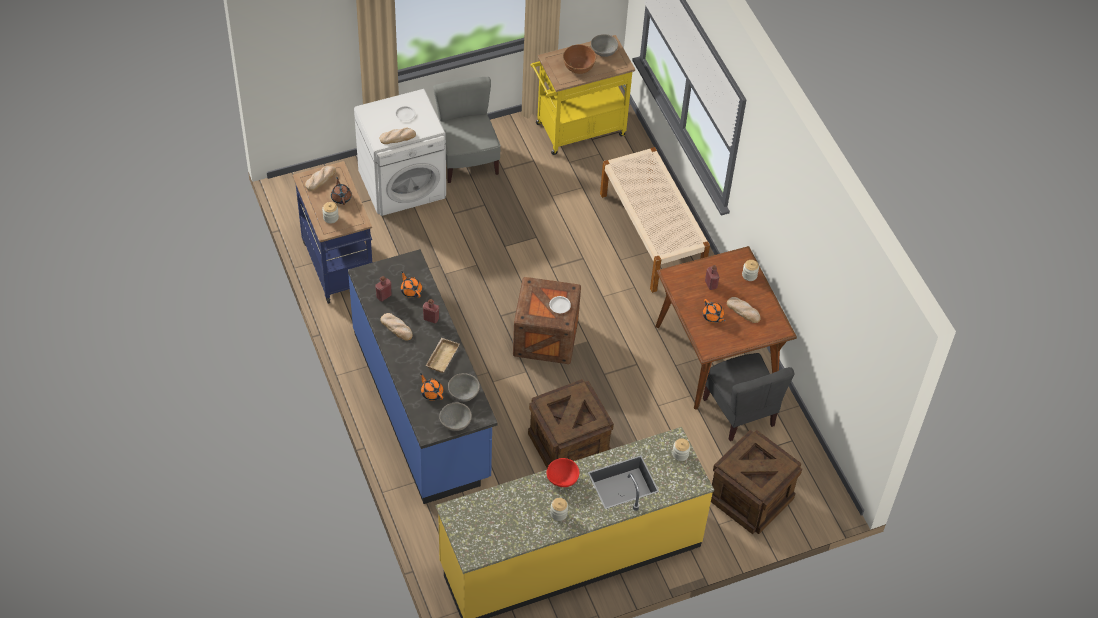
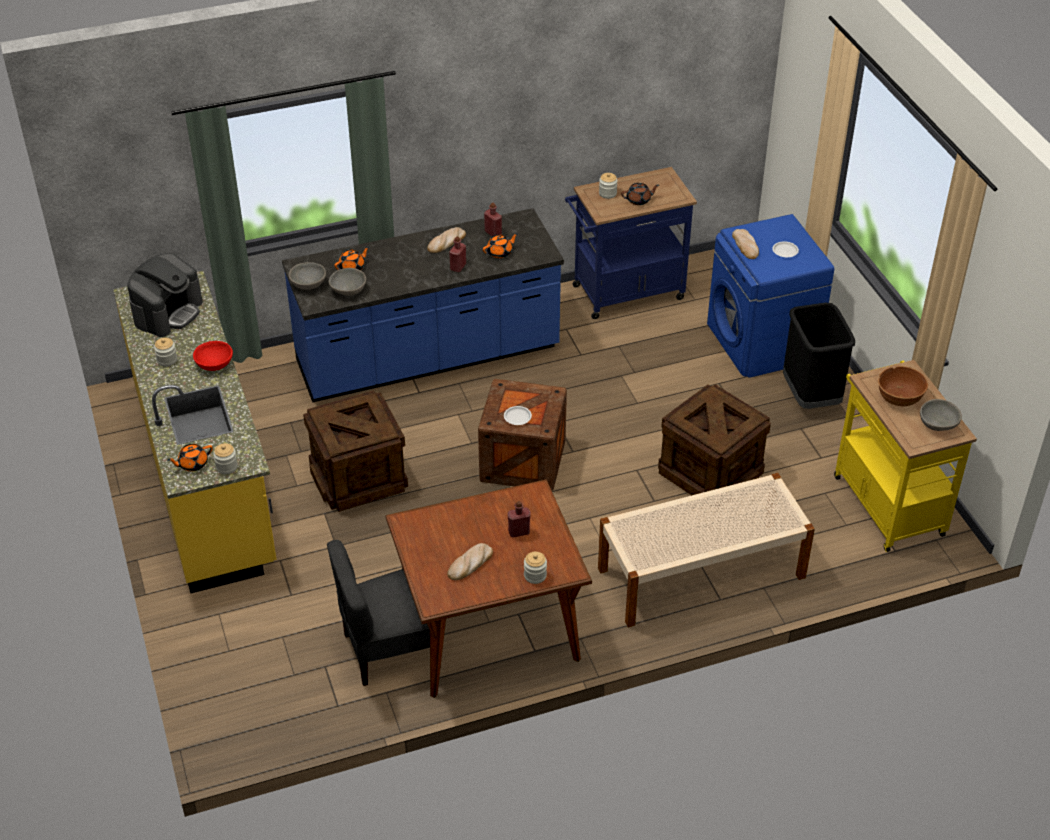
camera: 95 degrees right, 10 degrees down
bread [305,166,336,191] -> none
white washing machine [354,89,446,216] -> blue washing machine [707,214,834,378]
beige tray [426,338,459,373] -> none
grey chair [433,77,501,183] -> black trash can [783,303,855,409]
orange teapot [703,299,725,323] -> orange teapot moved to [167,444,213,471]
crate [711,430,802,534] -> crate moved to [658,385,771,508]
none -> coffee machine [127,253,202,337]

